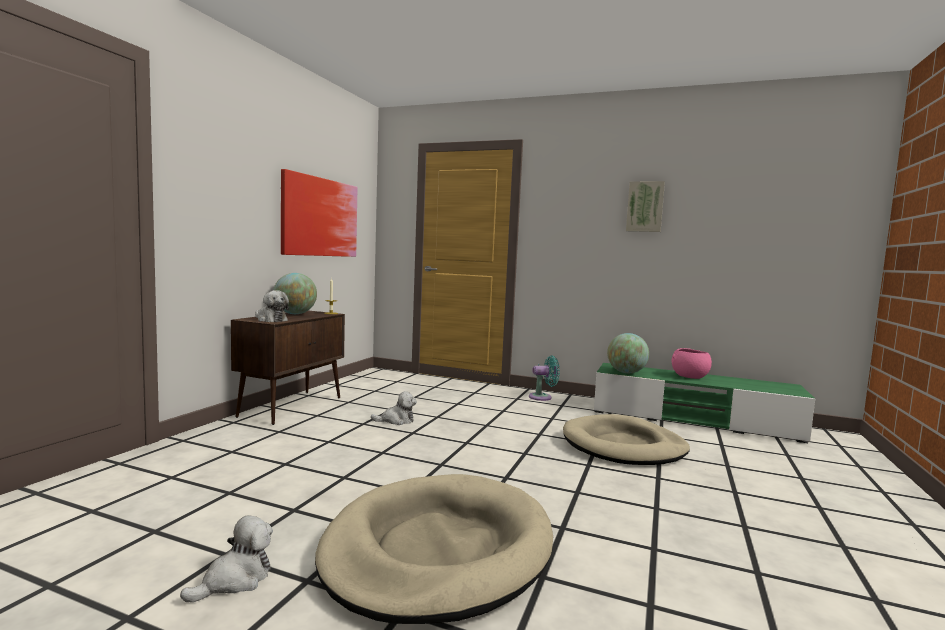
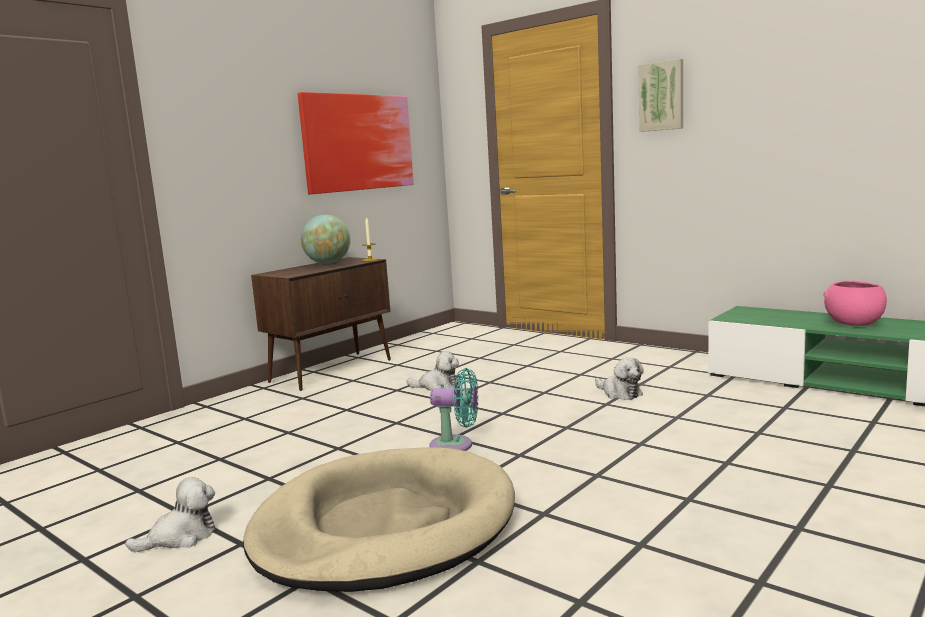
camera: 20 degrees right, 5 degrees up
plush toy [255,290,289,322] -> plush toy moved to [595,357,644,400]
turquoise fan [529,355,560,401] -> turquoise fan moved to [429,368,478,451]
beige dog bed [563,414,690,465] -> none
globe [607,333,649,373] -> none
picture [626,181,665,232] -> picture moved to [638,59,683,132]

